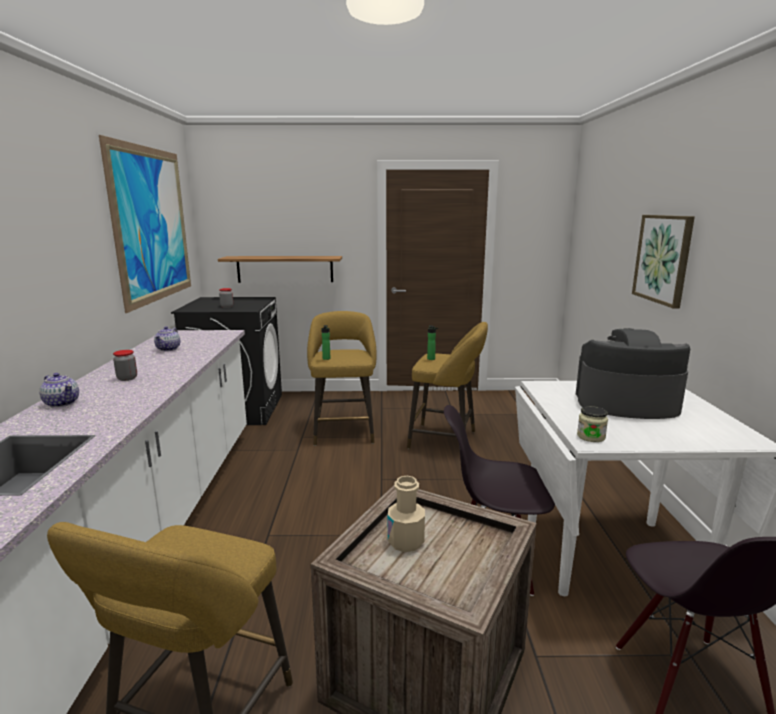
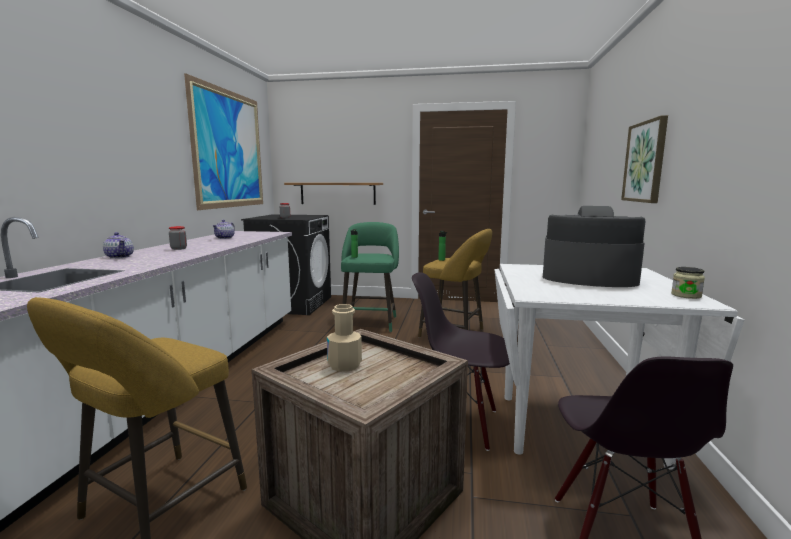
camera: 10 degrees right, 5 degrees down
yellow stool [307,311,377,446] -> green stool [341,222,399,332]
jar [577,406,608,442] -> jar moved to [671,267,705,299]

